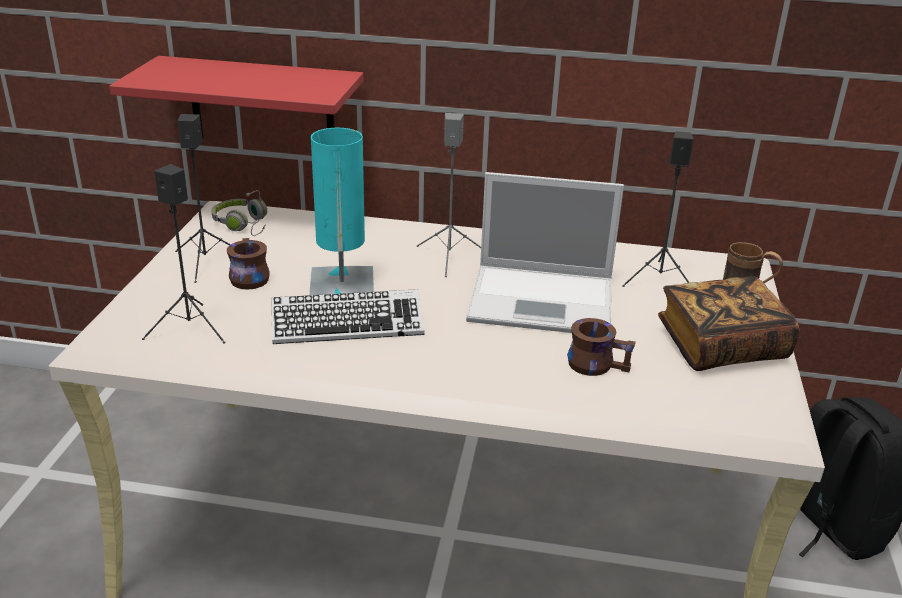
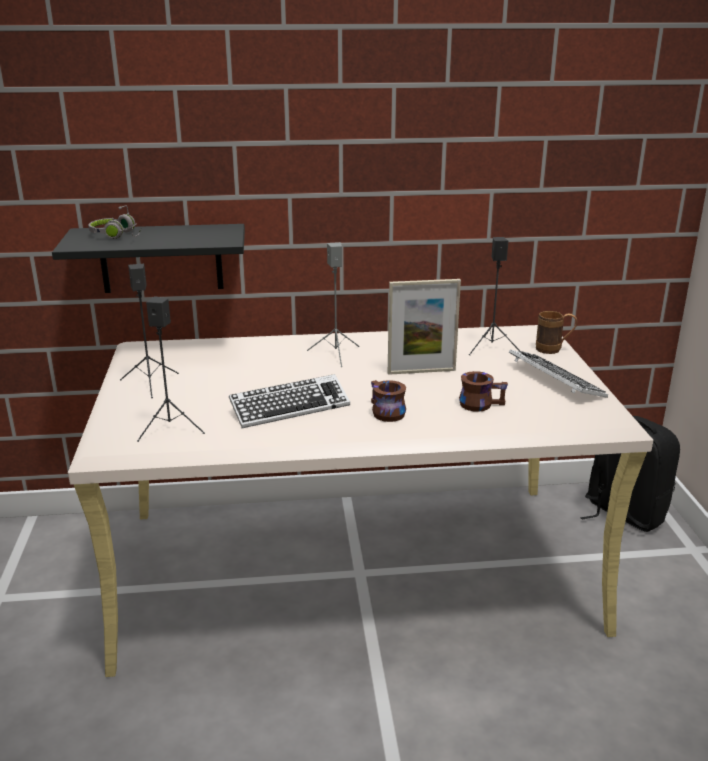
camera: 15 degrees left, 5 degrees down
red shelf [109,56,364,139] -> black shelf [52,224,245,293]
grey headphones [211,190,267,236] -> grey headphones moved to [88,206,141,239]
brown mug [227,238,270,290] -> brown mug moved to [371,380,406,422]
turquoise table lamp [309,128,374,295] -> none
laptop [466,172,624,333] -> picture frame [388,279,461,375]
book [658,276,800,371] -> keyboard [509,350,608,398]

